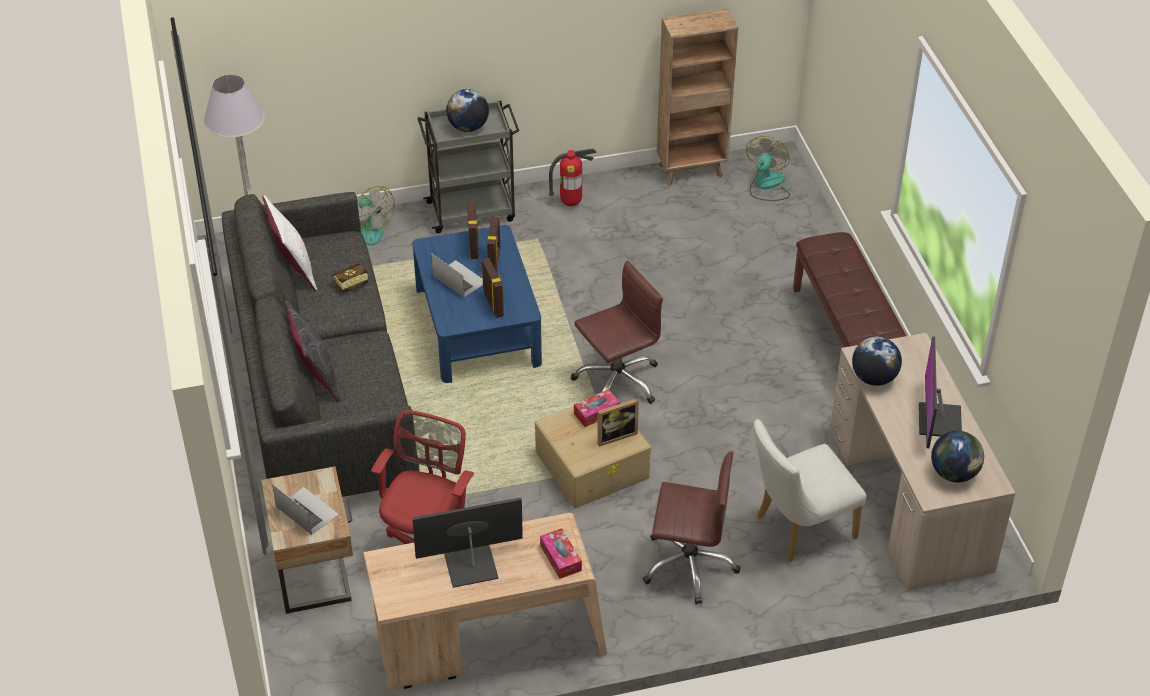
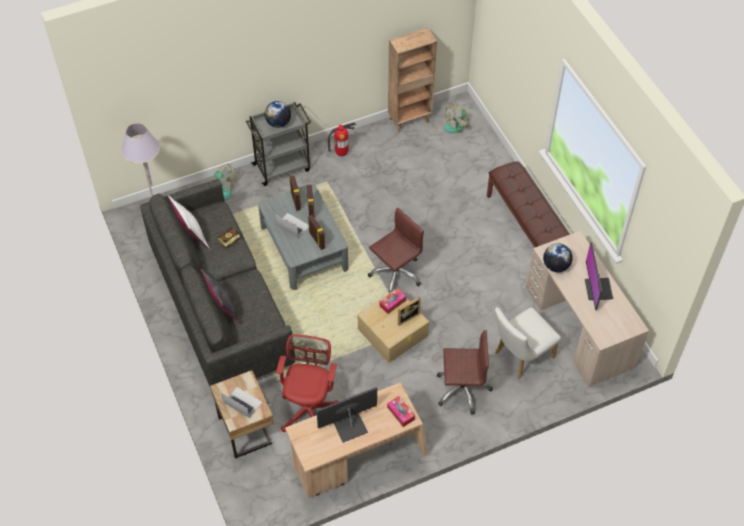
camera: 10 degrees left, 10 degrees up
blue coffee table [412,225,542,383] -> grey coffee table [258,183,348,290]
fan [746,136,790,201] -> fan turned 150 degrees counterclockwise [444,104,470,133]
globe [931,431,984,483] -> none

